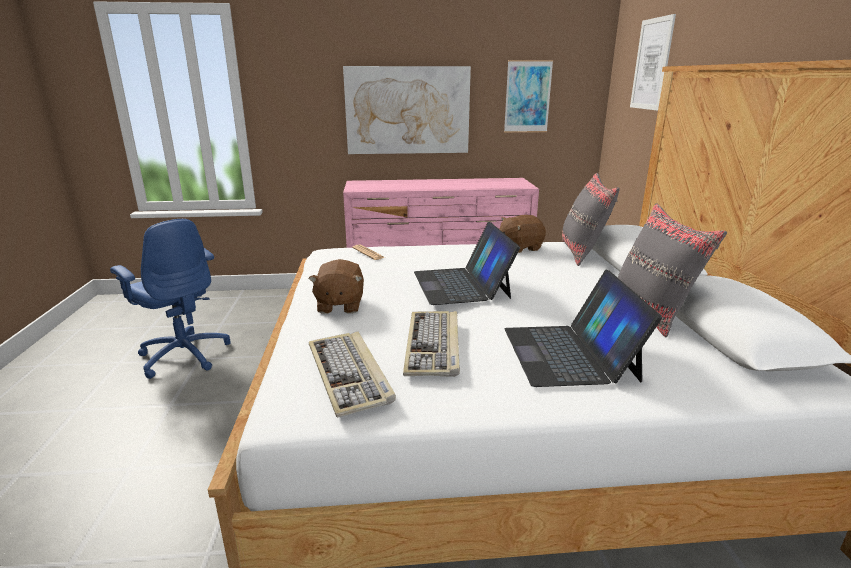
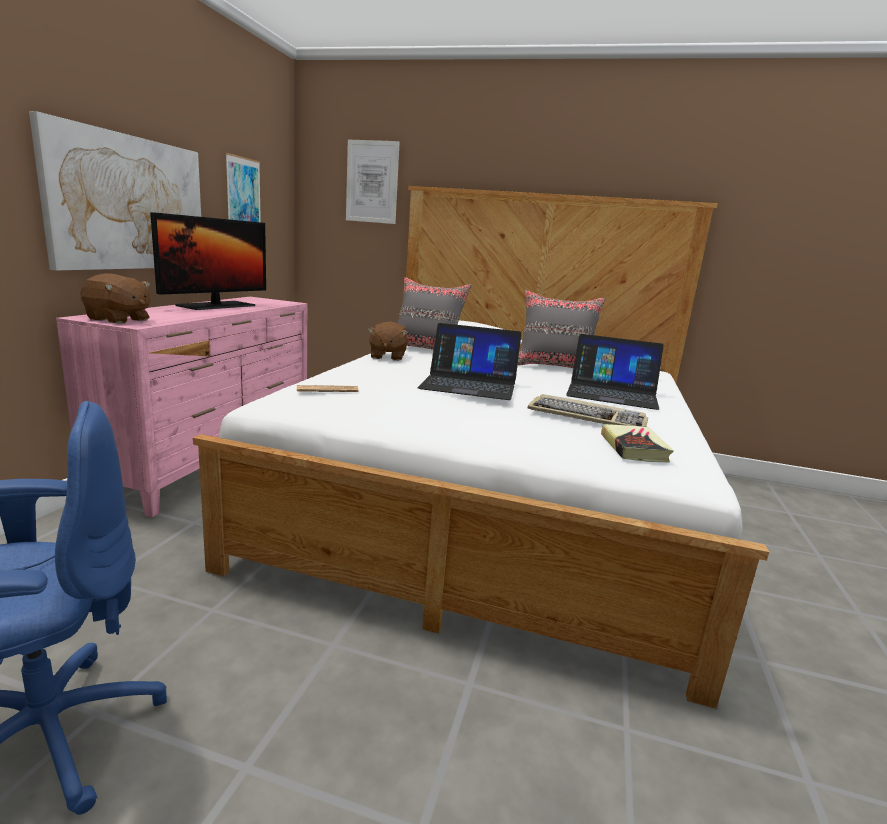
camera: 70 degrees left, 5 degrees down
brown plush toy [308,259,364,314] -> brown plush toy moved to [80,273,150,324]
keyboard [309,331,396,417] -> book [601,424,674,462]
none -> monitor [150,212,266,310]

